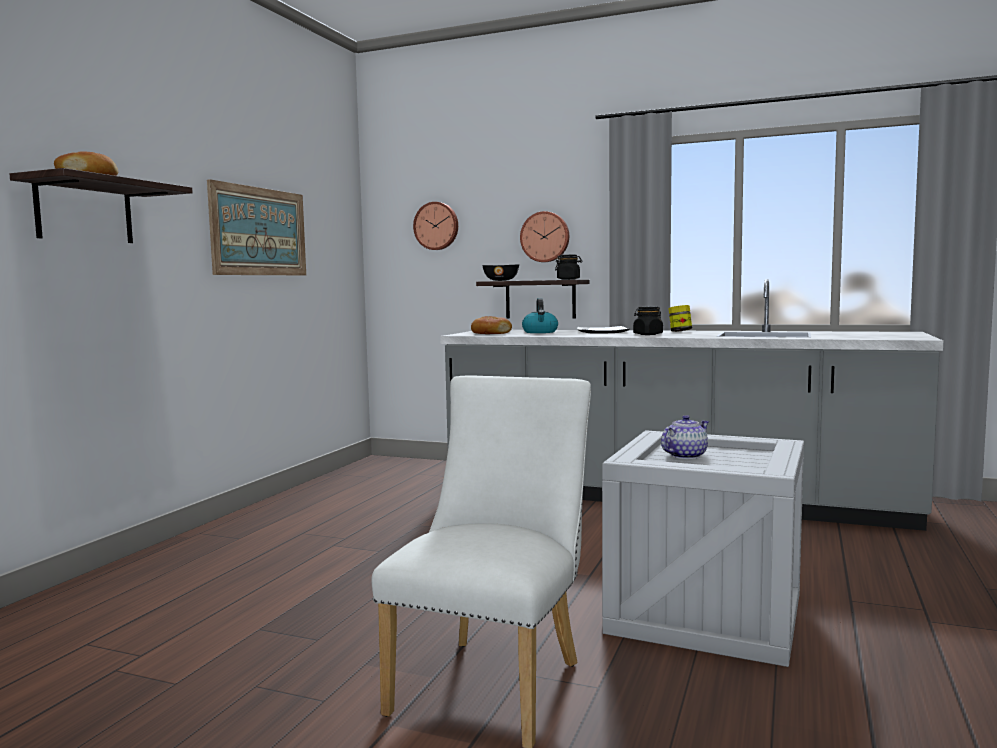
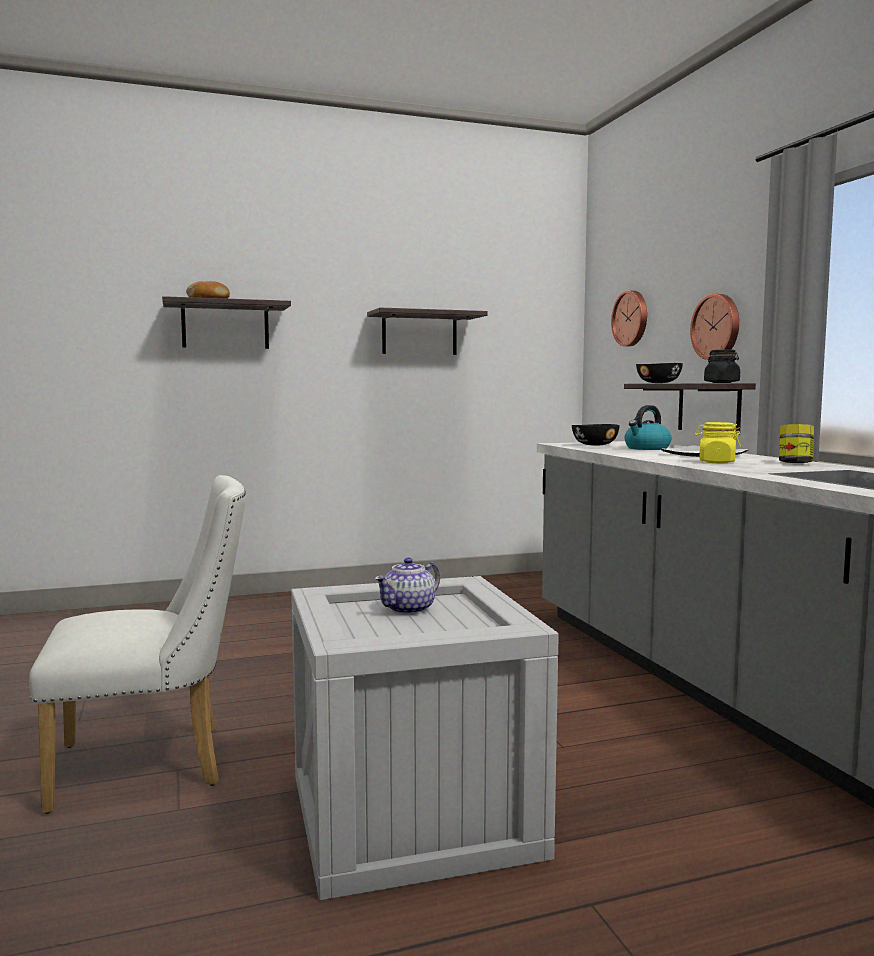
camera: 50 degrees right, 0 degrees up
picture [207,179,306,275] -> shelf [367,307,488,355]
bread [471,316,512,334] -> black bowl [572,424,620,446]
black jar [633,306,663,335] -> yellow jar [695,422,741,464]
teapot [661,415,709,459] -> teapot turned 120 degrees clockwise [374,558,440,615]

